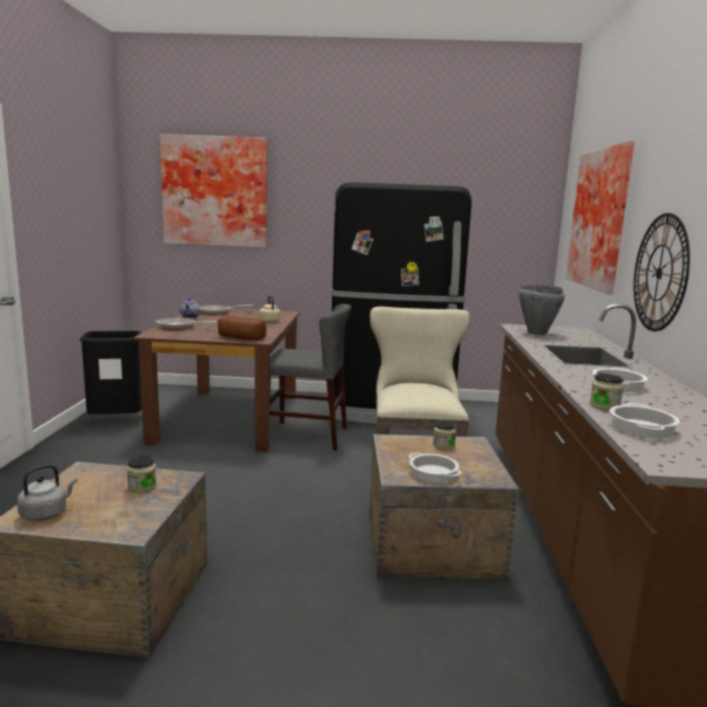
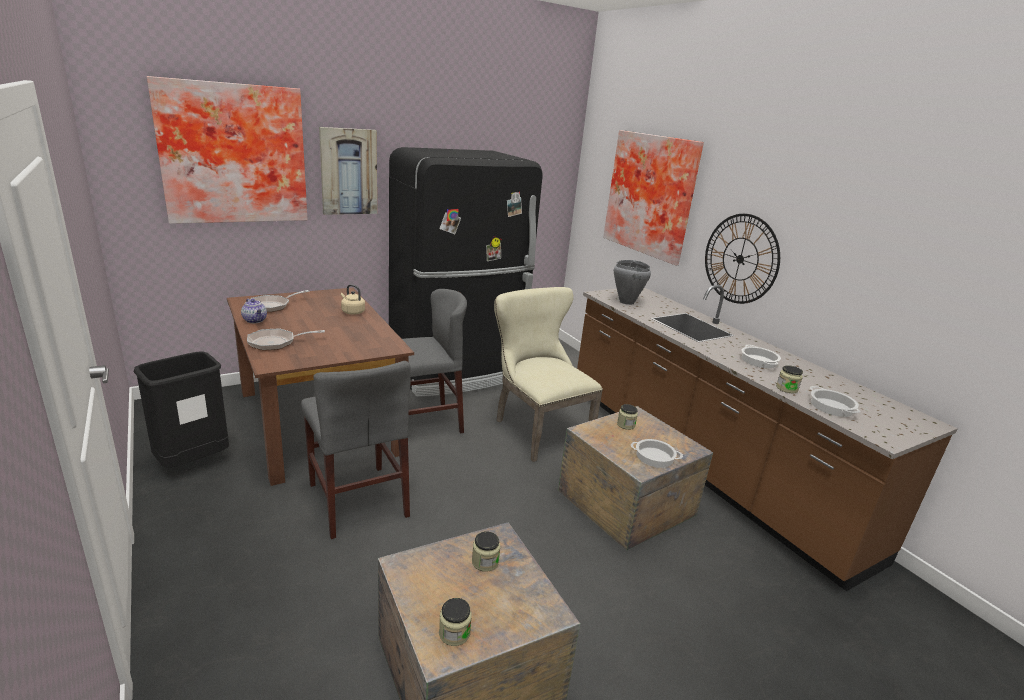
camera: 35 degrees left, 10 degrees up
grey kettle [17,464,77,521] -> jar [439,598,472,646]
bread [218,316,266,340] -> none
none -> grey chair [301,361,410,539]
none -> picture [319,127,377,215]

